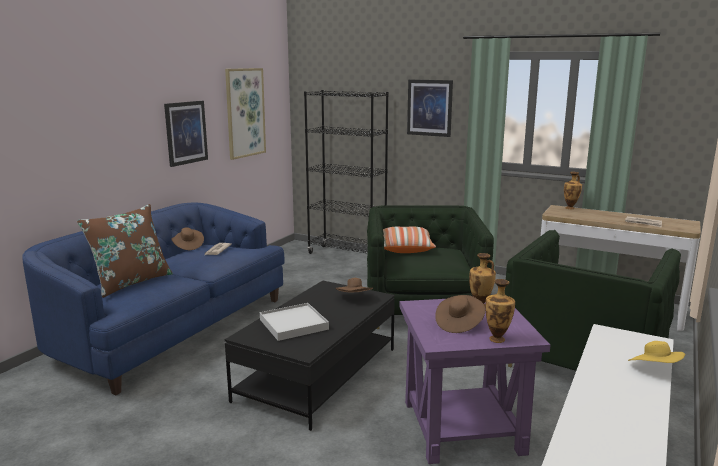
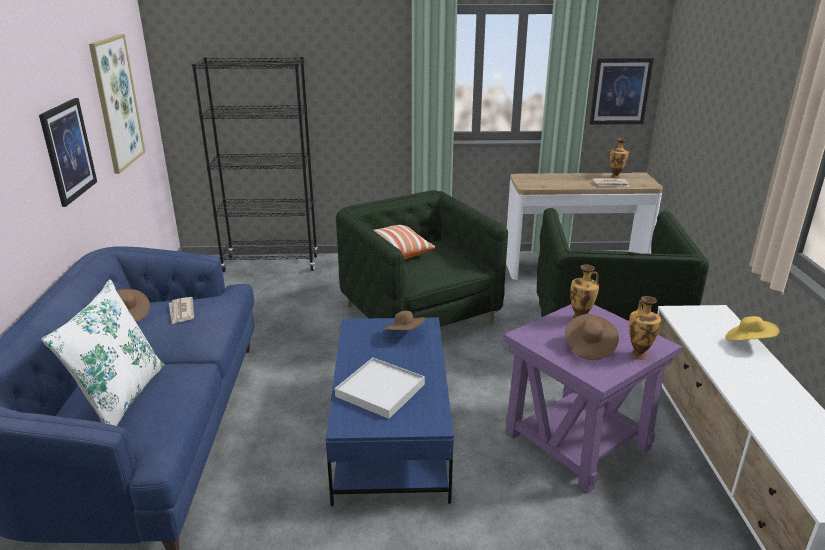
camera: 30 degrees left, 10 degrees up
brown pillow [77,204,173,298] -> white pillow [41,280,165,426]
black coffee table [225,280,395,431] -> blue coffee table [326,317,454,506]
picture [407,80,453,137] -> picture moved to [589,58,654,124]
vase [564,172,582,209] -> vase moved to [610,138,629,178]

